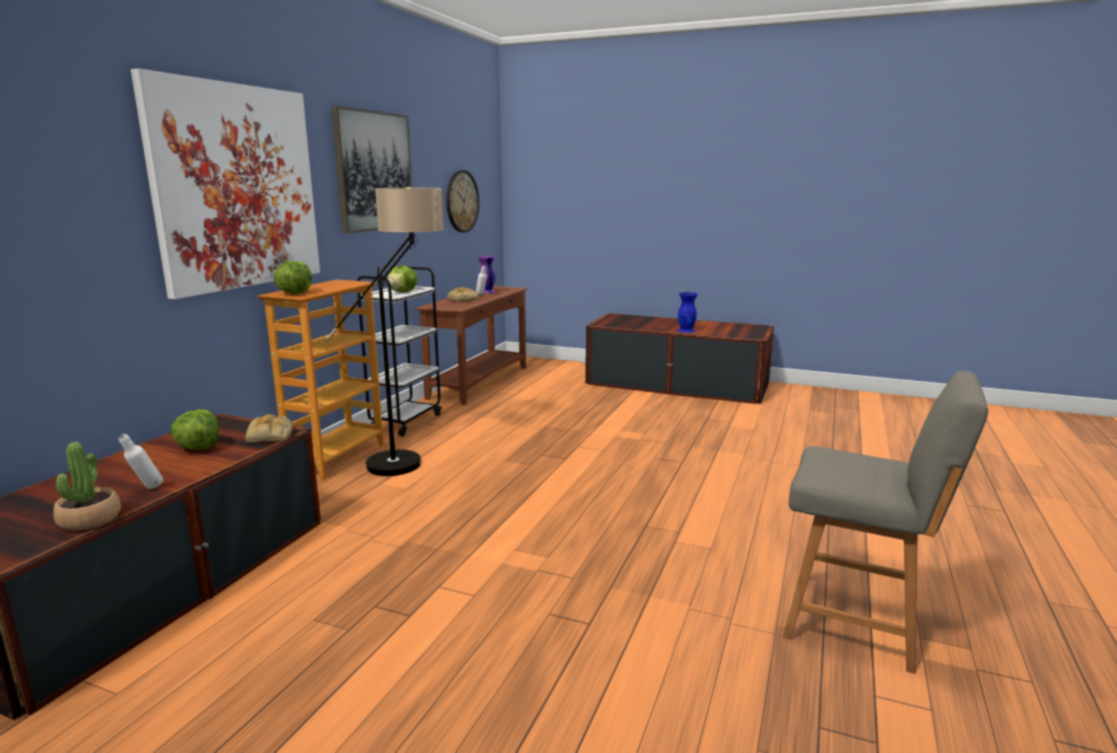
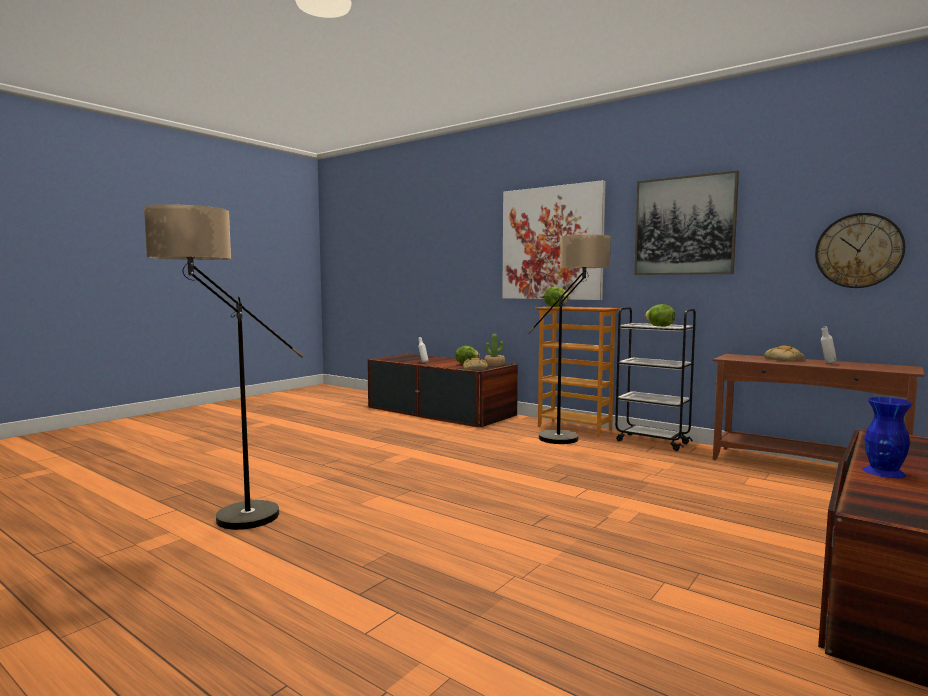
camera: 105 degrees right, 10 degrees down
potted plant [53,442,121,531] -> potted plant moved to [484,334,505,366]
purple vase [478,256,496,293] -> none
grey chair [783,371,988,674] -> floor lamp [144,204,303,530]

